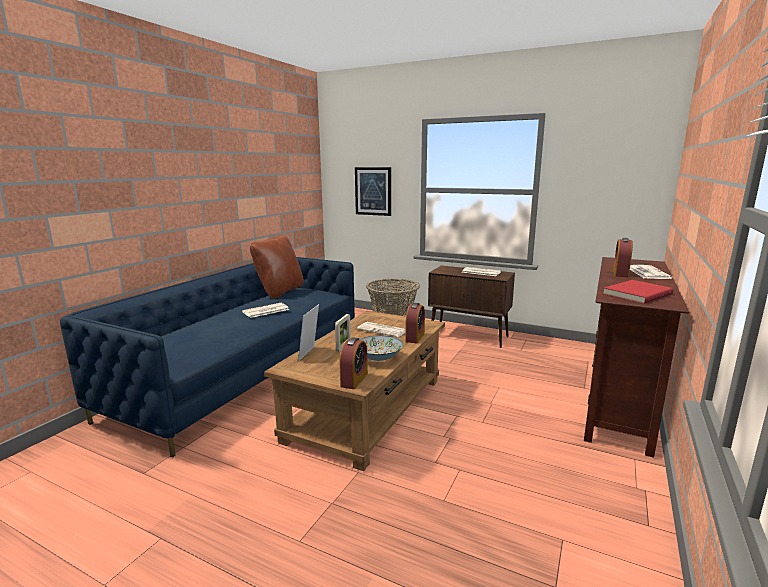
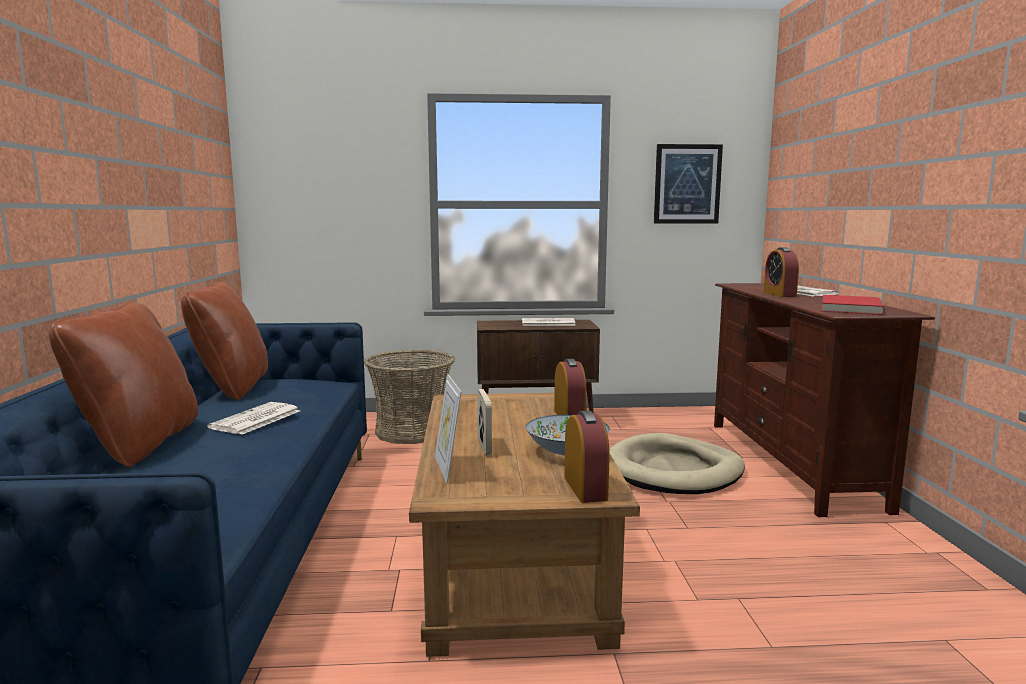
camera: 30 degrees left, 5 degrees down
picture [355,167,391,216] -> picture moved to [654,144,723,223]
newspaper [357,322,405,337] -> none
none -> brown pillow [49,302,199,467]
none -> beige dog bed [609,433,745,494]

